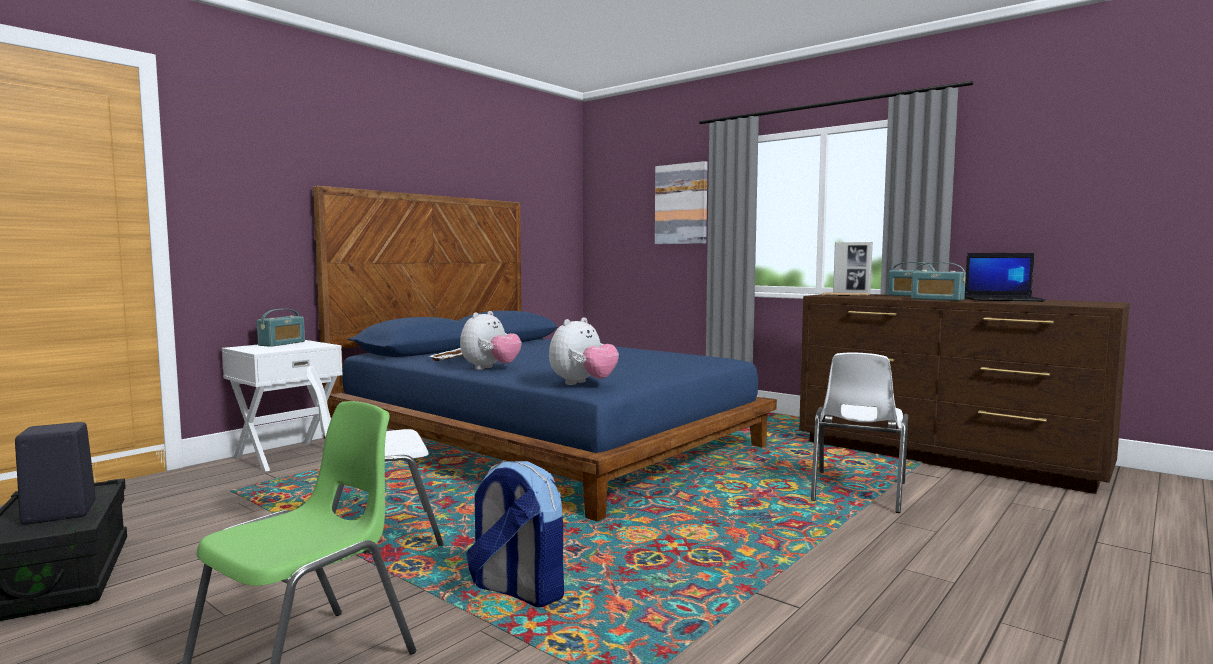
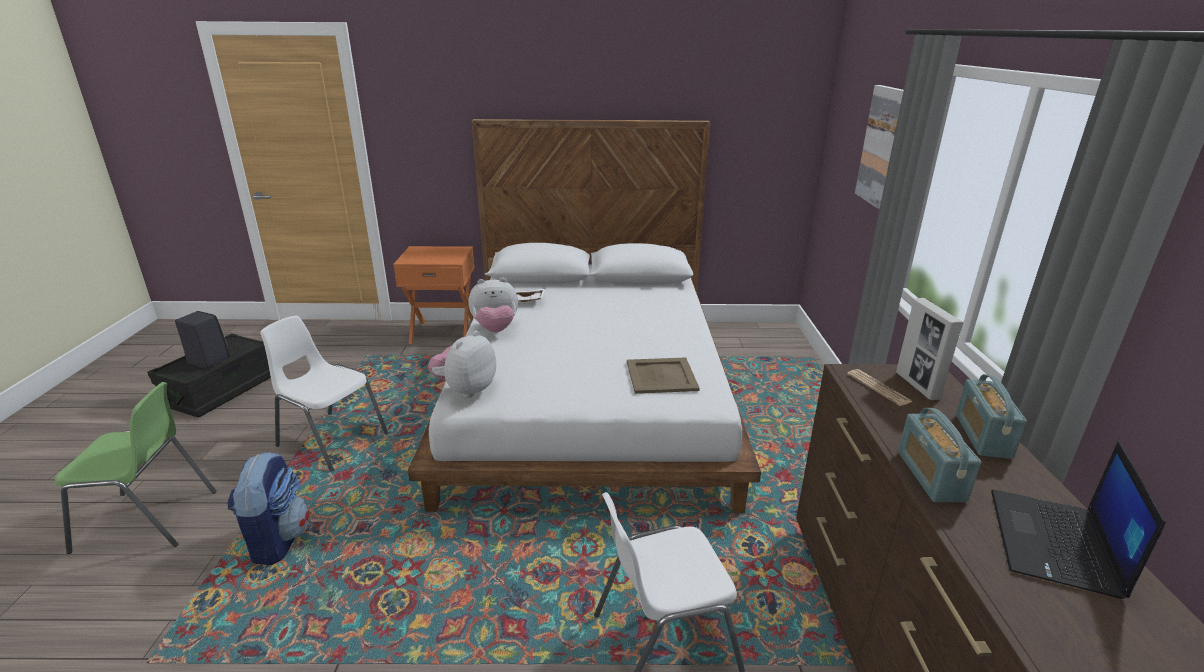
camera: 50 degrees right, 20 degrees up
white nightstand [222,340,343,471] -> orange nightstand [393,246,475,344]
radio [257,309,305,347] -> none
blue bed [313,186,777,522] -> white bed [408,119,761,513]
plush toy [549,317,619,385] -> plush toy turned 120 degrees clockwise [428,331,496,398]
laptop [965,253,1046,302] -> laptop turned 45 degrees clockwise [991,441,1166,599]
none -> beige tray [627,357,700,394]

